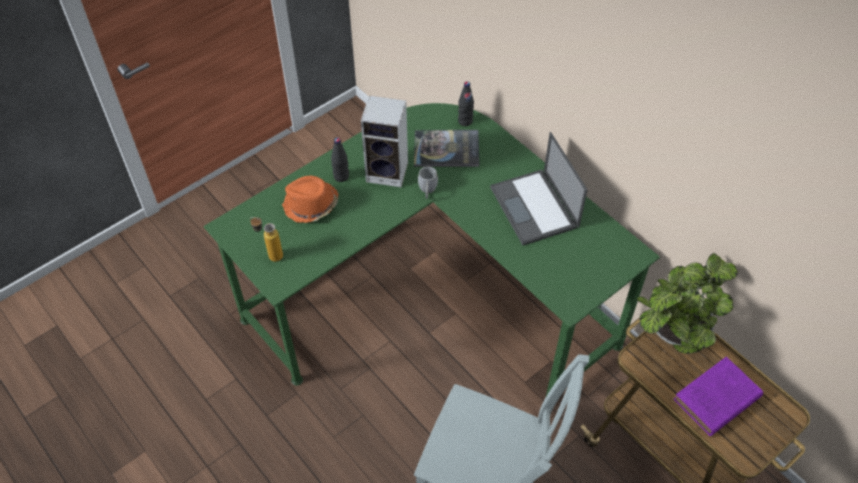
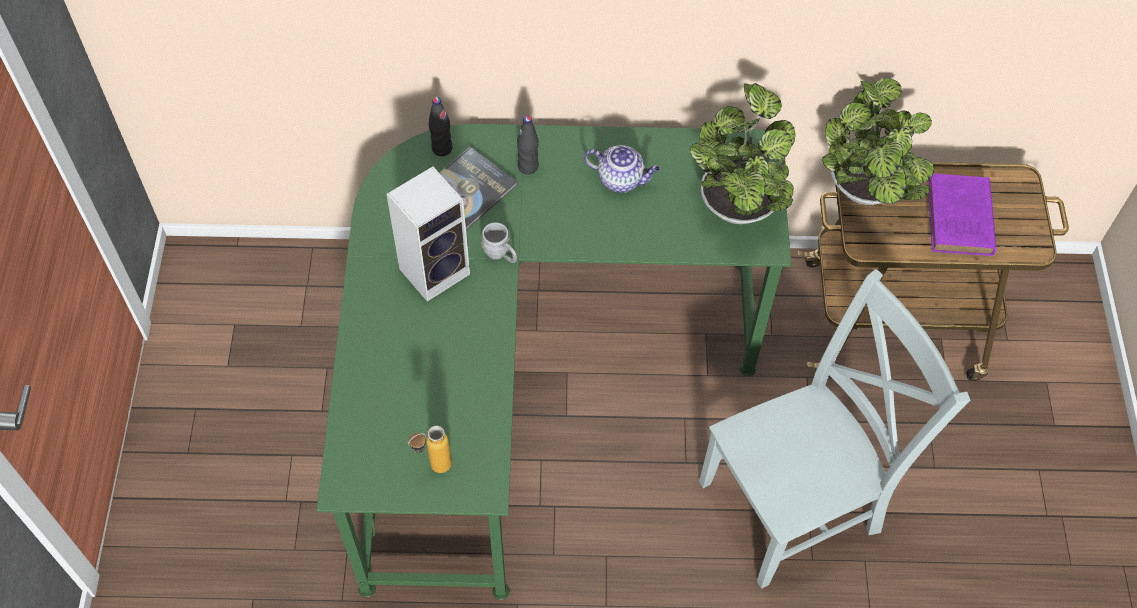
camera: 50 degrees left, 5 degrees up
orange hat [282,176,338,223] -> none
black bottle [331,138,349,182] -> black bottle moved to [517,115,539,174]
laptop [490,132,588,246] -> teapot [584,145,660,193]
none -> potted plant [690,83,795,224]

